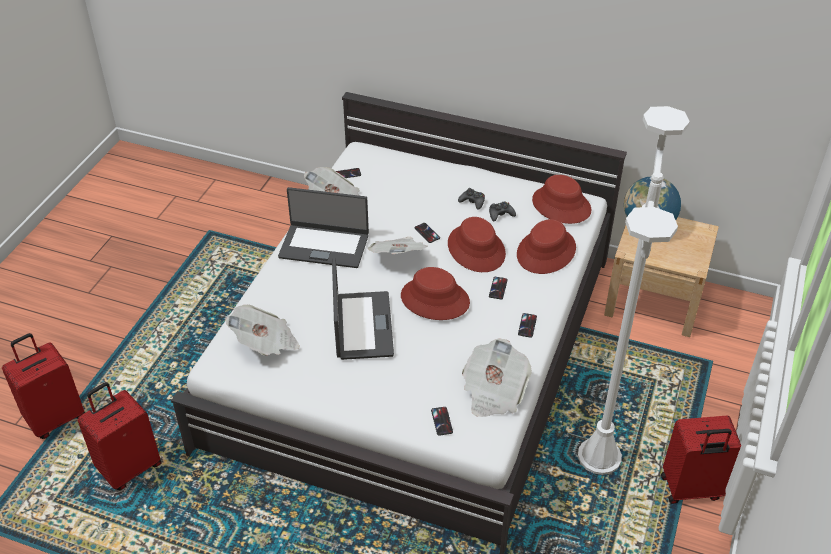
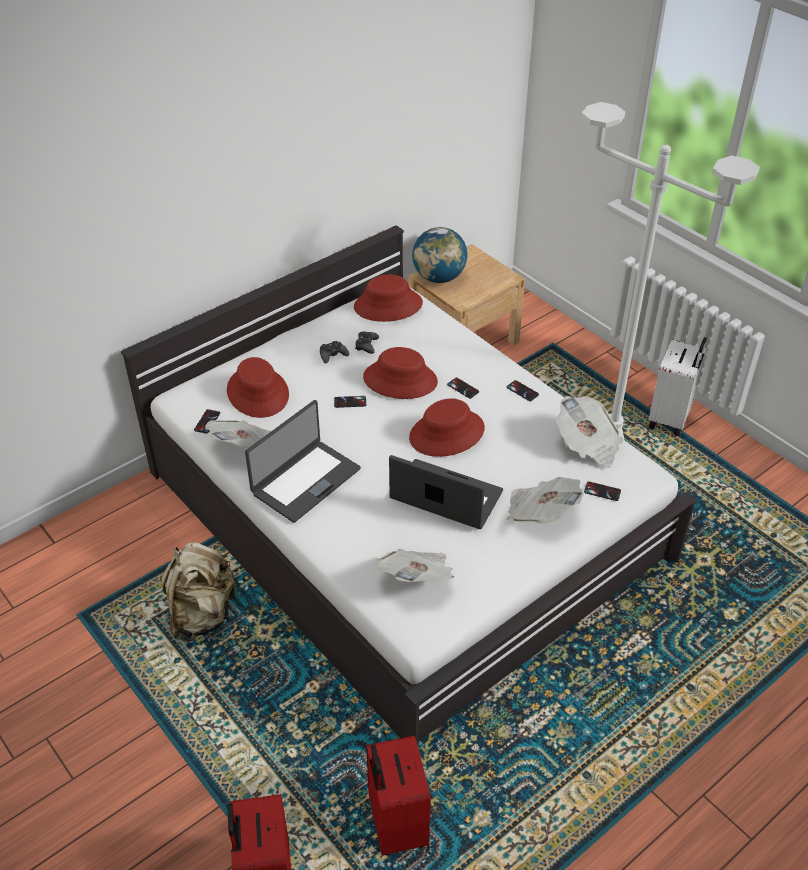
camera: 60 degrees left, 0 degrees up
newspaper [368,237,428,254] -> newspaper moved to [507,477,583,524]
red hat [517,219,576,274] -> red hat moved to [227,357,289,418]
red suitcase [661,416,741,504] -> white suitcase [649,337,707,436]
none -> beige backpack [161,542,238,642]

